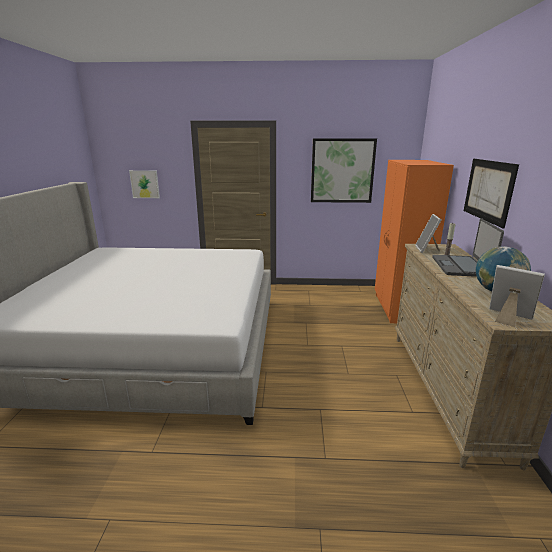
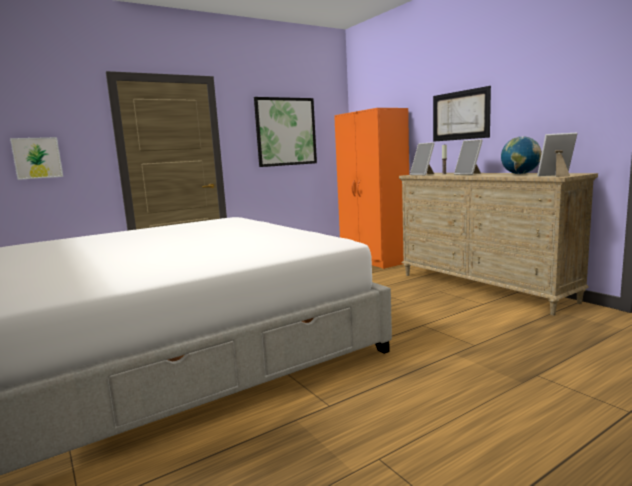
camera: 35 degrees left, 10 degrees down
laptop [432,218,504,277] -> picture frame [454,139,483,175]

